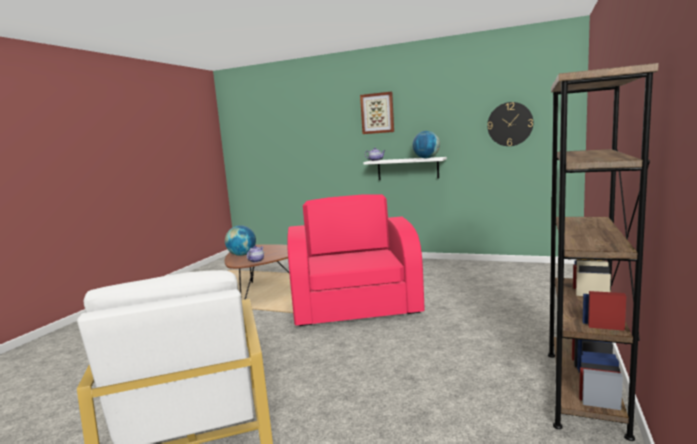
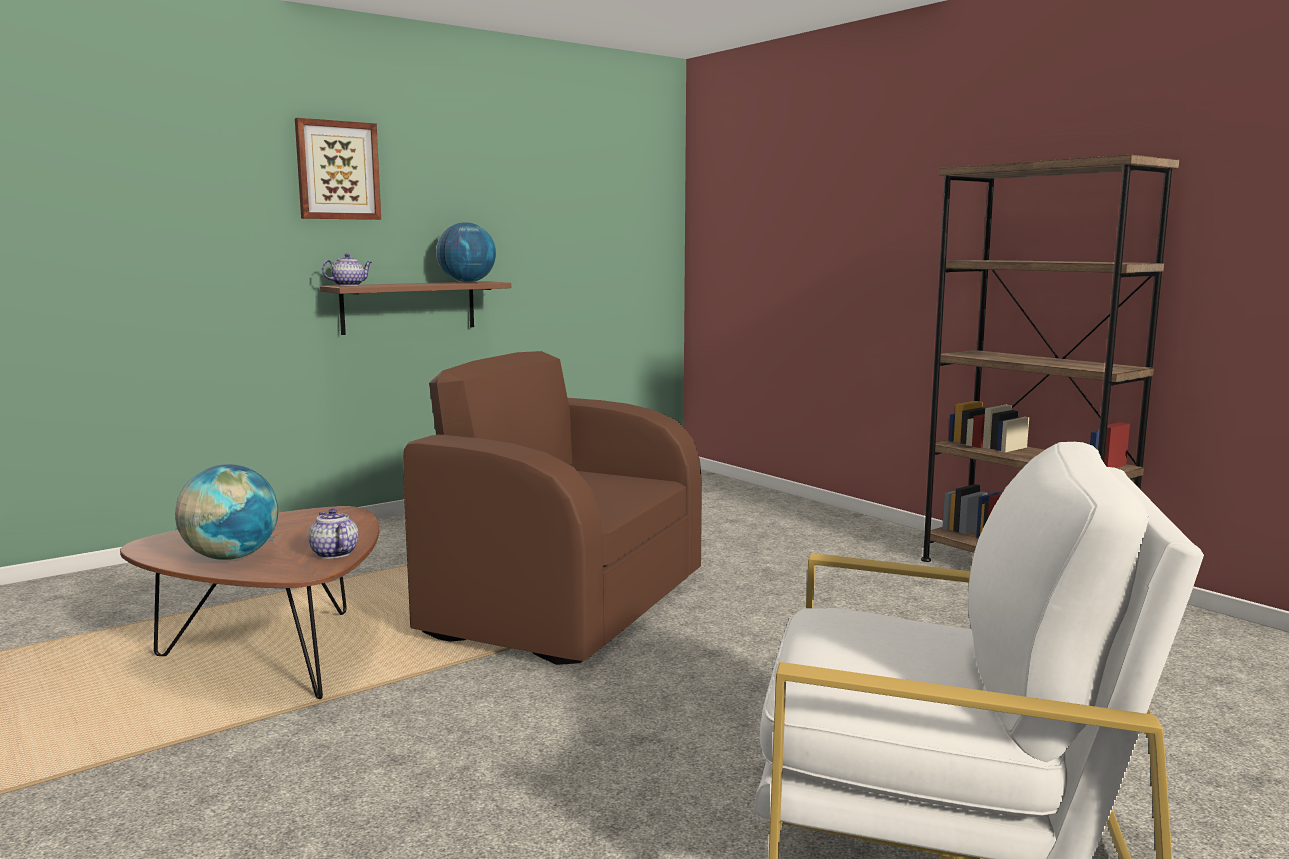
camera: 60 degrees left, 0 degrees up
pink armchair [287,194,425,326] -> brown armchair [403,351,702,665]
white shelf [363,157,447,180] -> brown shelf [320,281,511,335]
wall clock [487,102,533,146] -> none

